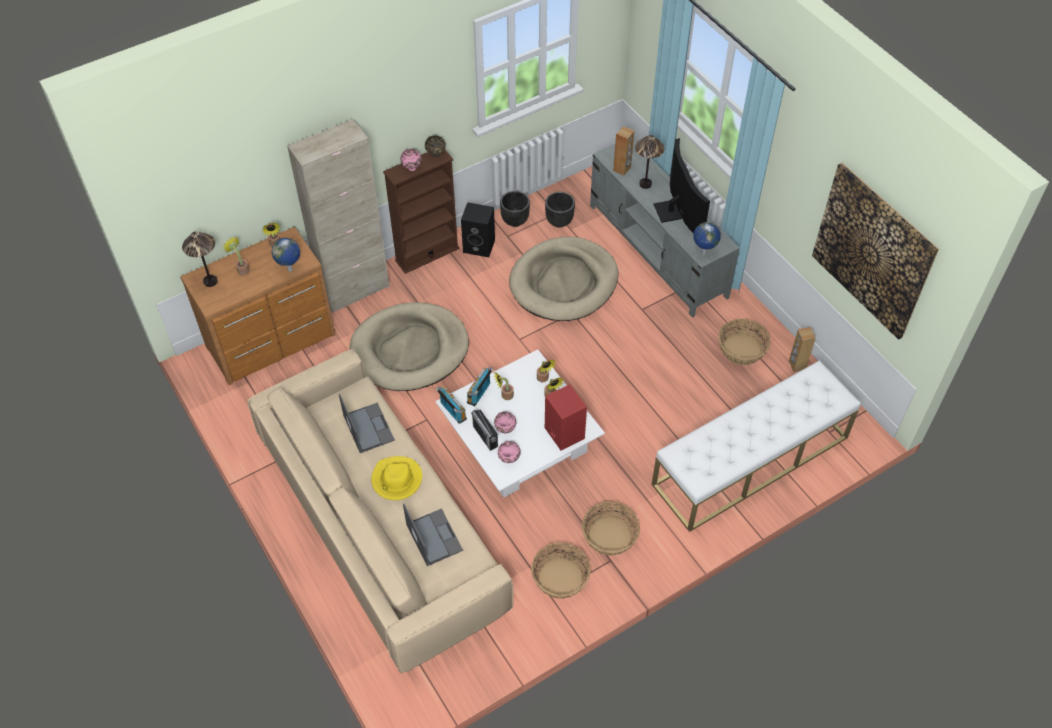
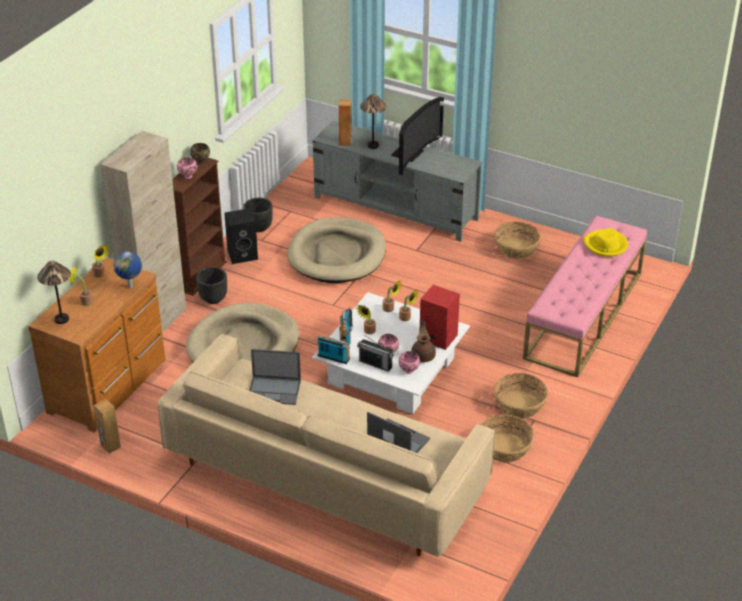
camera: 30 degrees left, 15 degrees down
laptop [339,394,395,453] -> laptop turned 150 degrees clockwise [249,349,301,405]
yellow hat [371,456,422,500] -> yellow hat moved to [583,228,628,257]
black planter [545,192,575,228] -> black planter moved to [196,267,227,304]
white bench [651,360,861,532] -> pink bench [523,216,647,377]
television [653,138,710,233] -> television turned 75 degrees clockwise [391,97,444,175]
globe [693,222,721,255] -> none
brown speaker [789,327,816,372] -> brown speaker moved to [94,399,121,454]
picture [812,163,939,340] -> none
none -> brown teapot [411,319,436,363]

